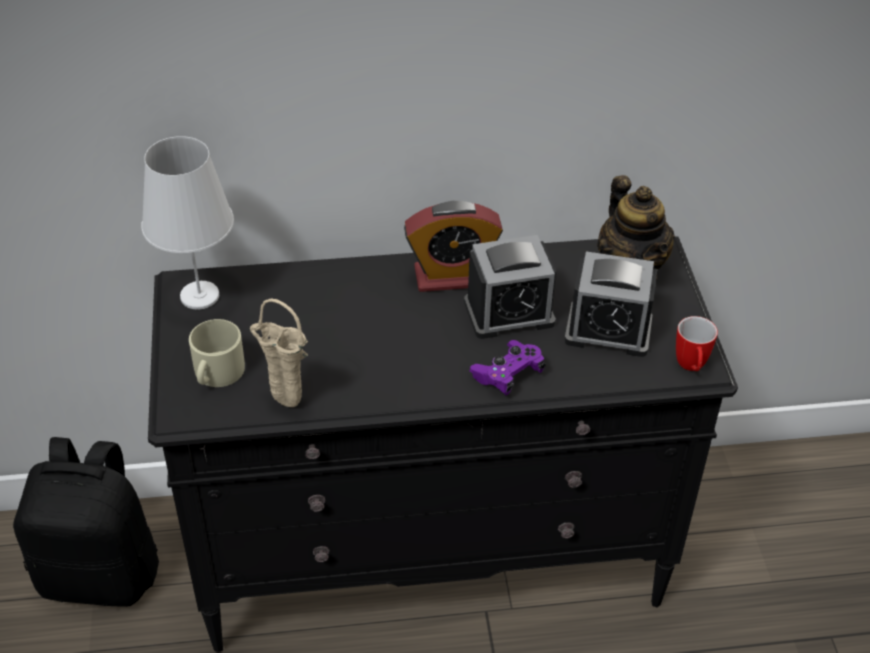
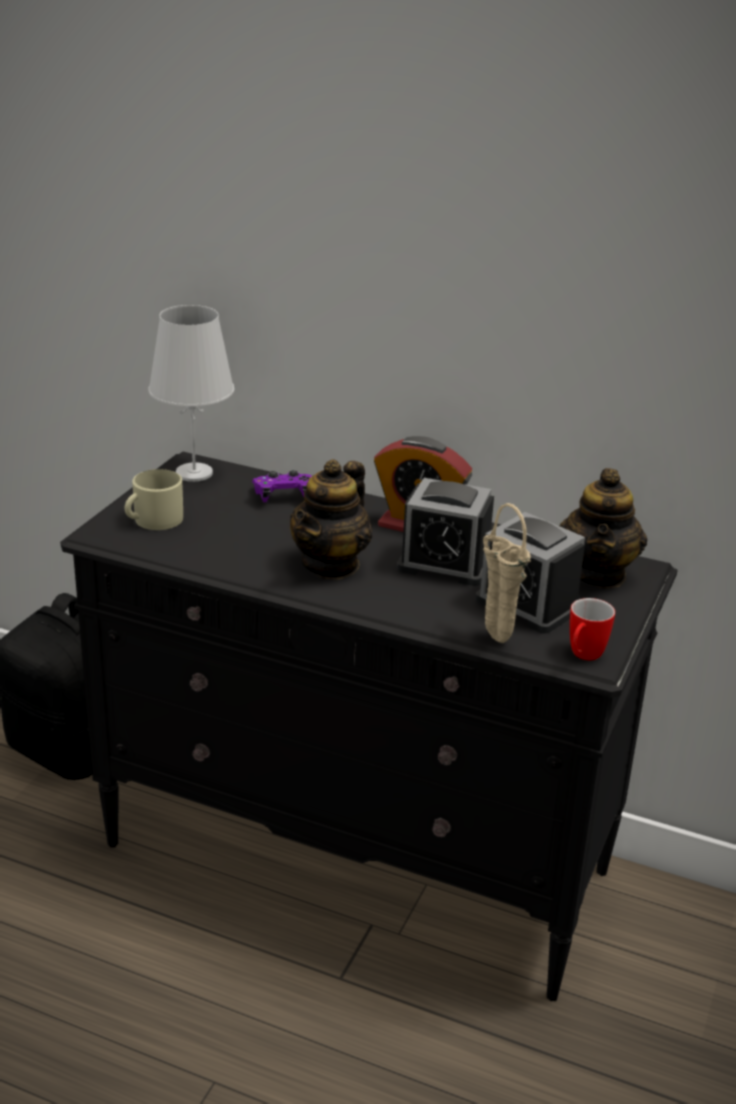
camera: 30 degrees right, 15 degrees down
beige vase [250,299,308,407] -> beige vase moved to [483,503,531,643]
purple game controller [469,340,545,395] -> purple game controller moved to [252,470,312,502]
none -> teapot [290,459,372,580]

